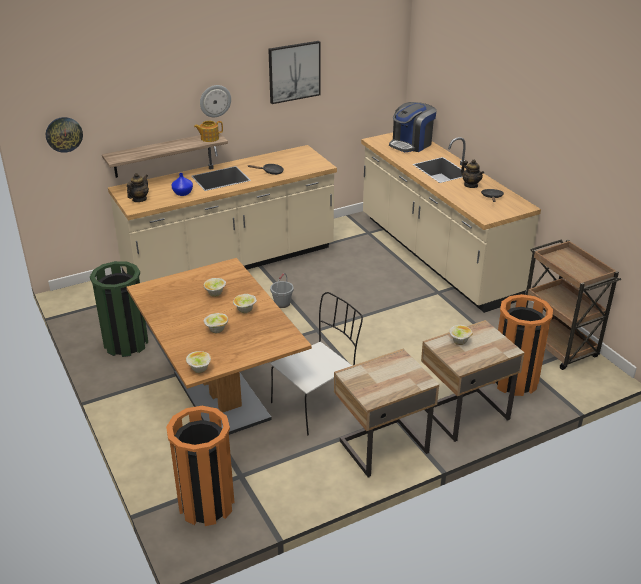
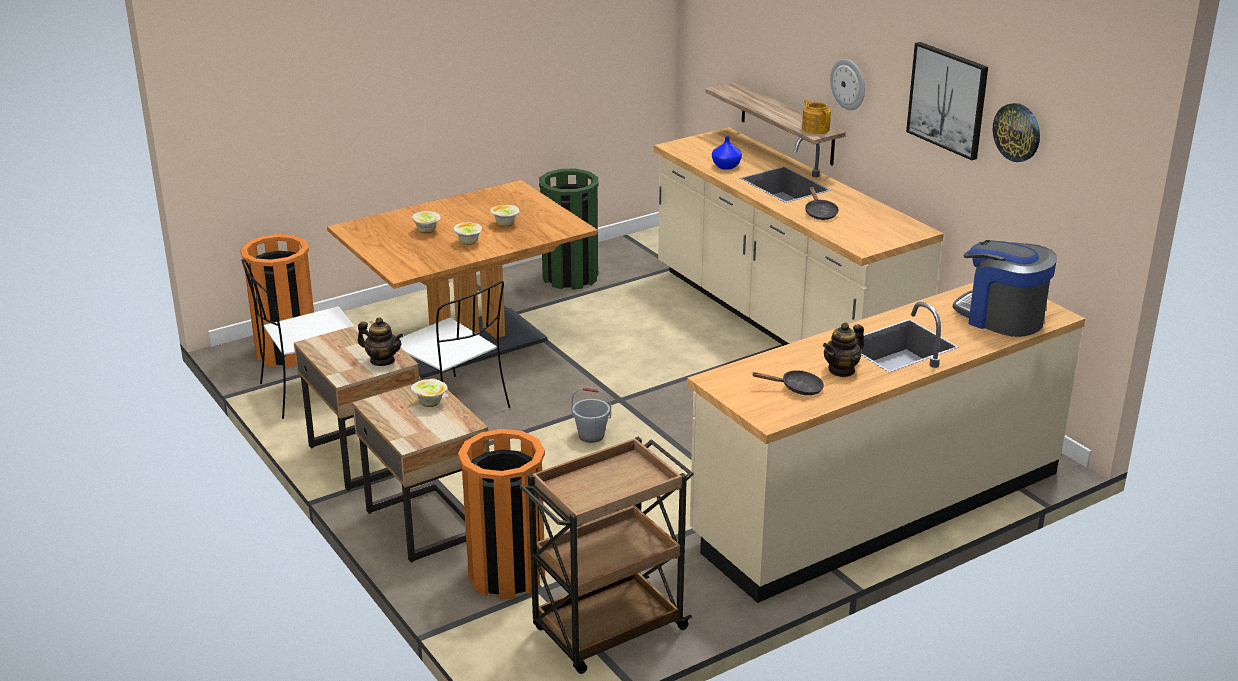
camera: 85 degrees right, 5 degrees down
wall clock [46,117,83,153] -> wall clock moved to [993,103,1040,162]
teapot [127,173,149,202] -> teapot moved to [357,317,403,366]
bowl [186,351,211,373] -> none
grey bucket [270,273,294,308] -> grey bucket moved to [571,387,611,443]
none -> white chair [242,259,354,419]

